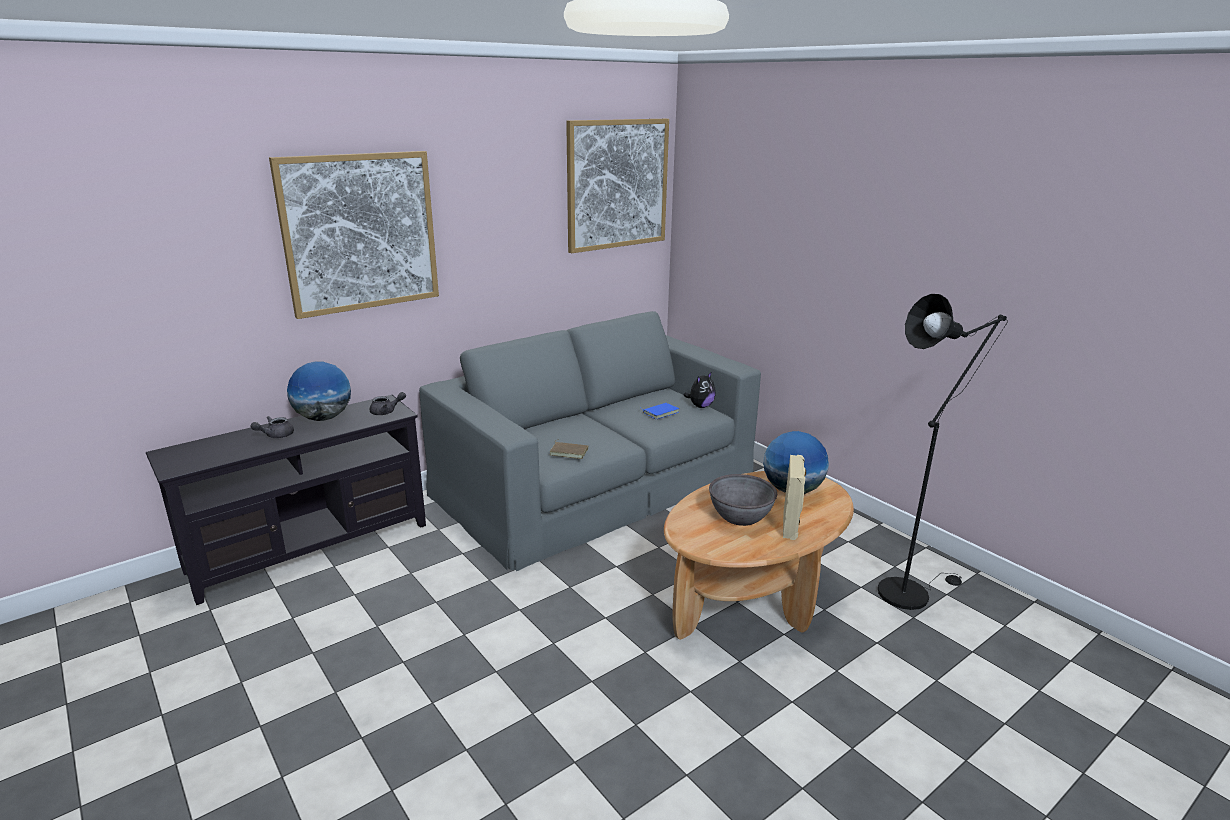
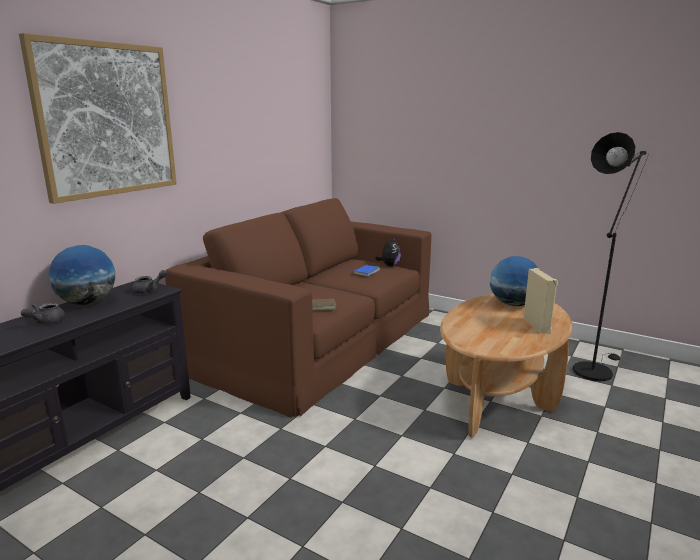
camera: 20 degrees left, 5 degrees down
grey sofa [419,311,761,571] -> brown sofa [165,198,431,418]
picture [566,119,669,253] -> none
grey bowl [709,474,777,526] -> none

